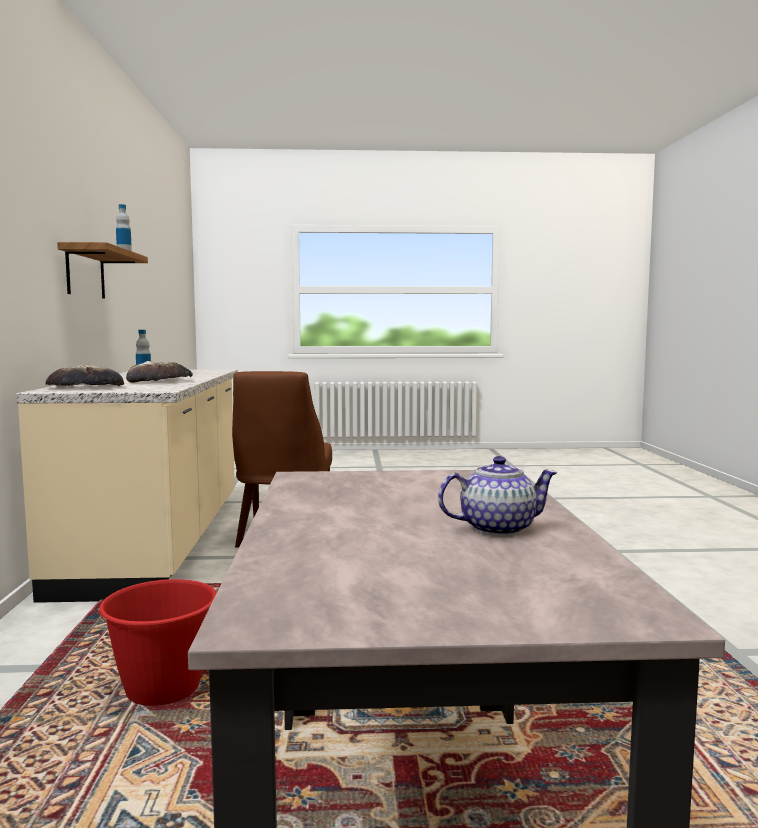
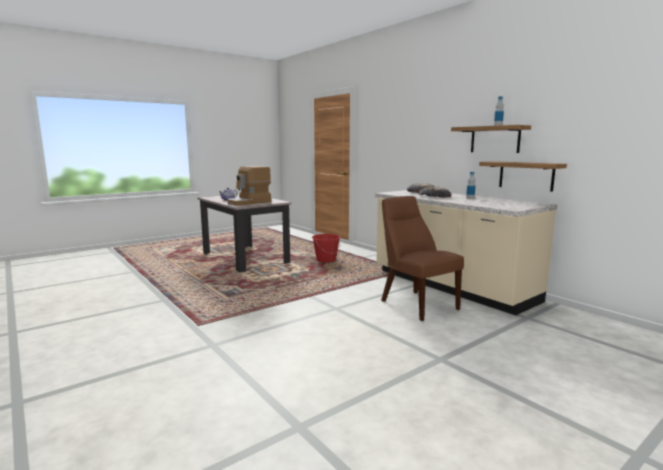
camera: 145 degrees right, 5 degrees up
none -> coffee machine [228,166,271,205]
none -> shelf [479,161,567,192]

